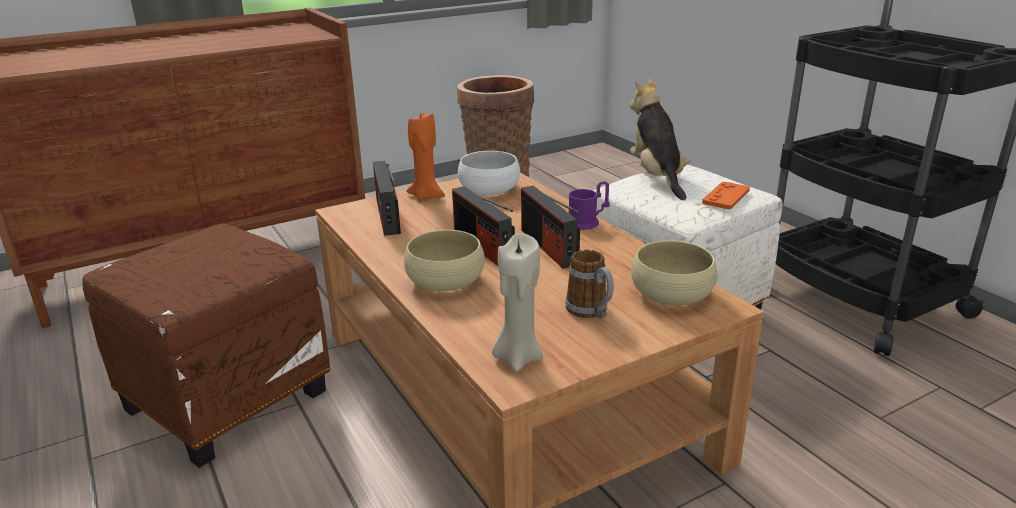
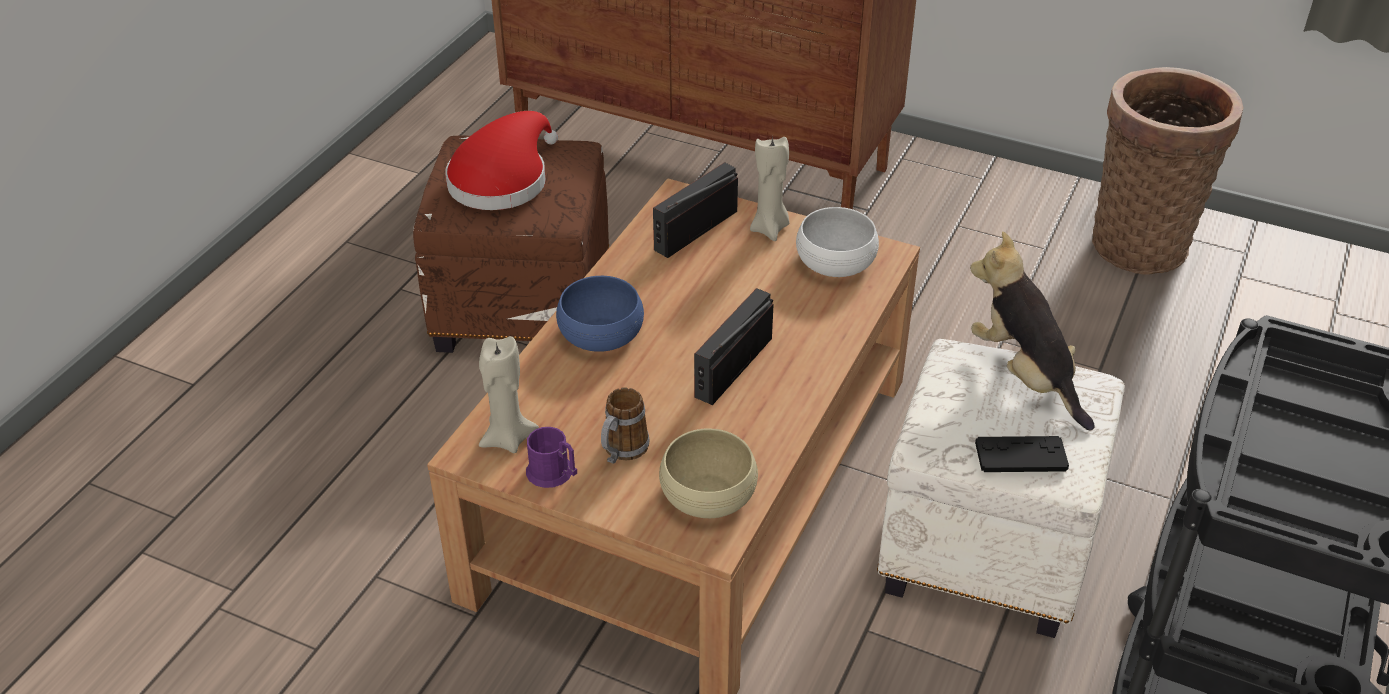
camera: 55 degrees right, 15 degrees up
beige bowl [404,230,485,291] -> blue bowl [556,276,644,352]
orange candle [406,113,445,201] -> beige candle [750,136,789,241]
radio [452,186,515,266] -> none
purple mug [569,181,610,230] -> purple mug moved to [526,427,577,488]
plush toy [630,79,691,200] -> plush toy turned 75 degrees counterclockwise [970,231,1095,431]
orange game controller [702,182,750,209] -> black game controller [975,436,1069,472]
none -> red hat [445,111,558,210]

